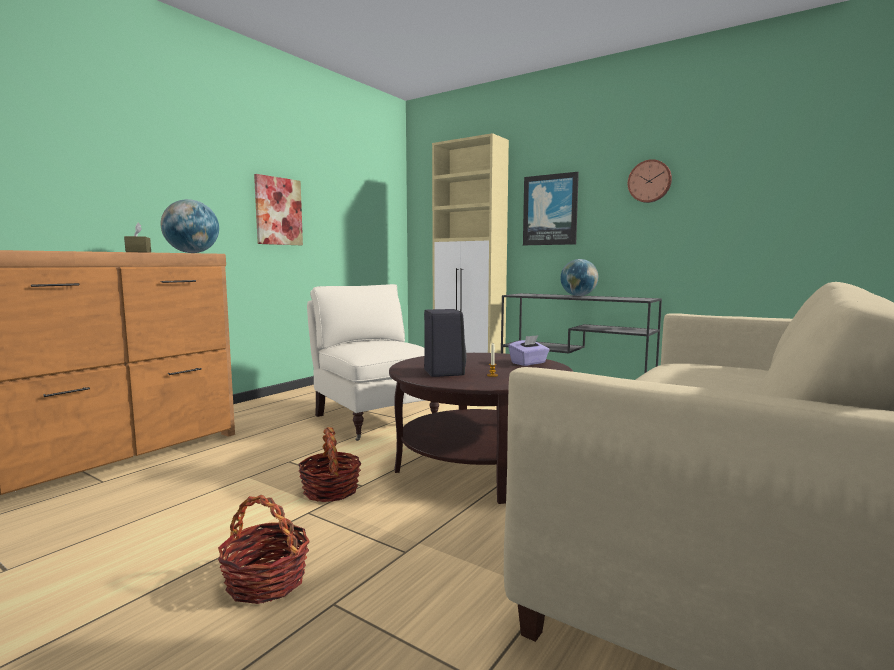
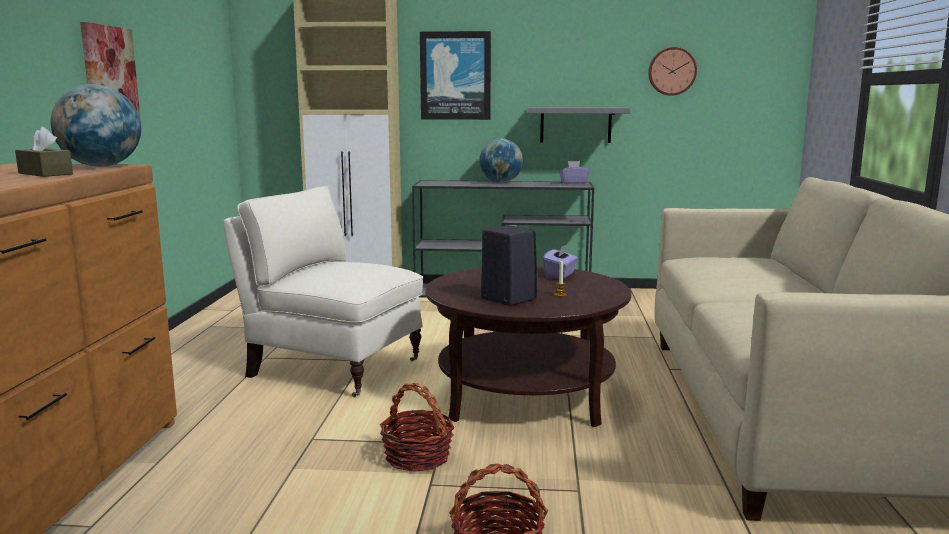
camera: 30 degrees left, 5 degrees up
wall clock [628,159,672,203] -> wall clock moved to [648,47,697,96]
none -> grey shelf [527,107,630,143]
none -> purple tissue box [559,161,590,184]

